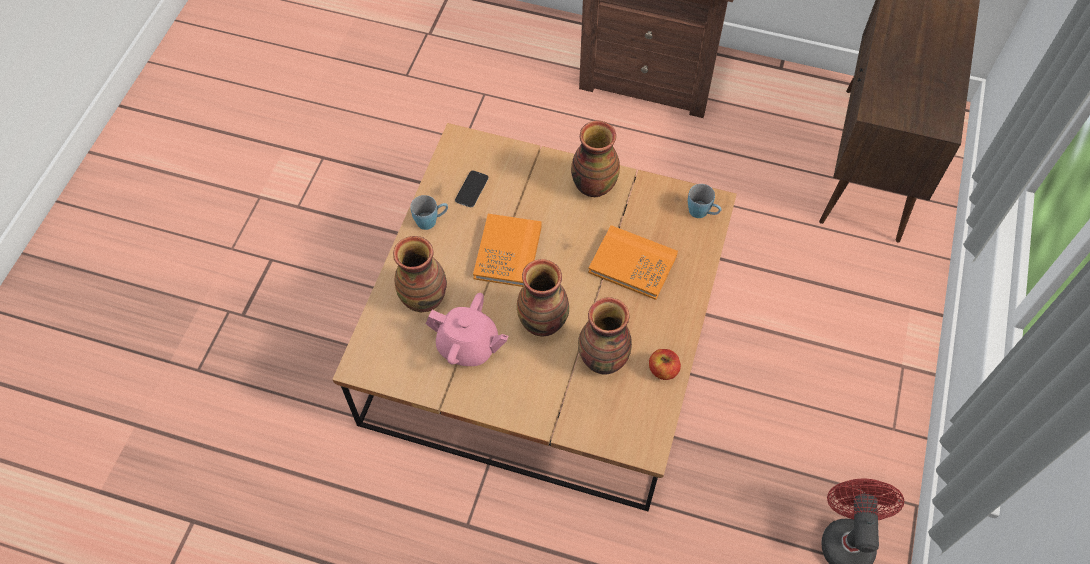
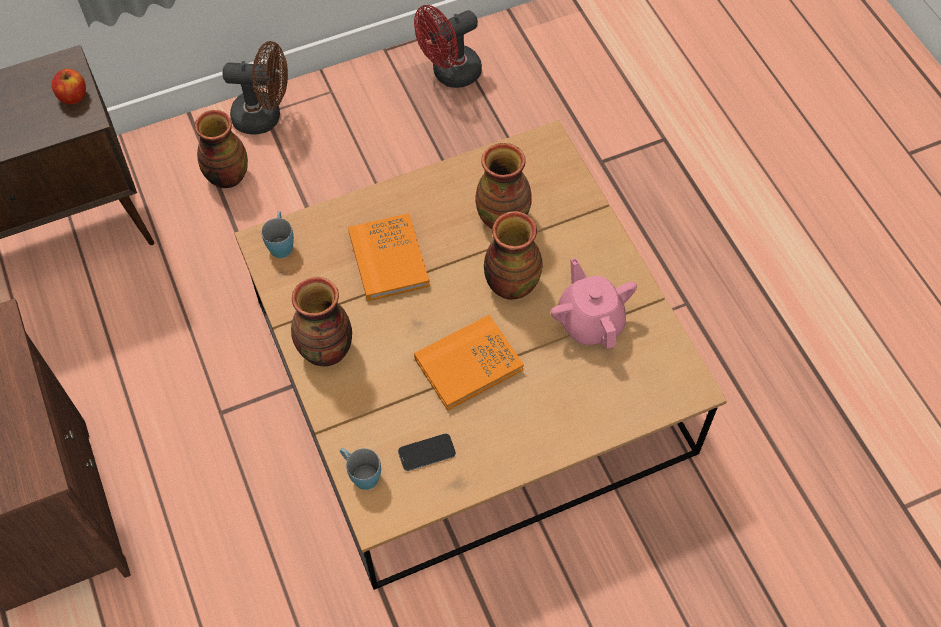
camera: 130 degrees left, 0 degrees up
vase [393,236,447,312] -> vase moved to [195,110,248,188]
blue mug [410,195,448,230] -> blue mug moved to [340,448,381,490]
apple [649,349,681,380] -> apple moved to [52,69,86,104]
none -> brown fan [223,41,288,135]

